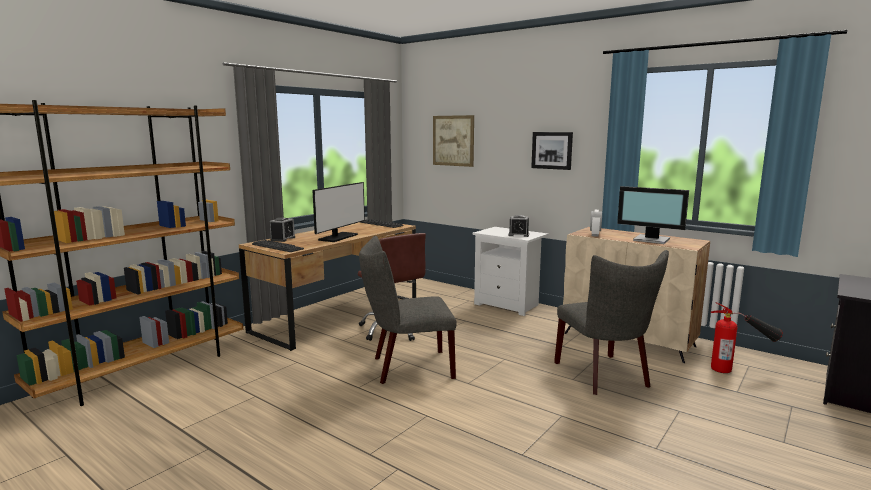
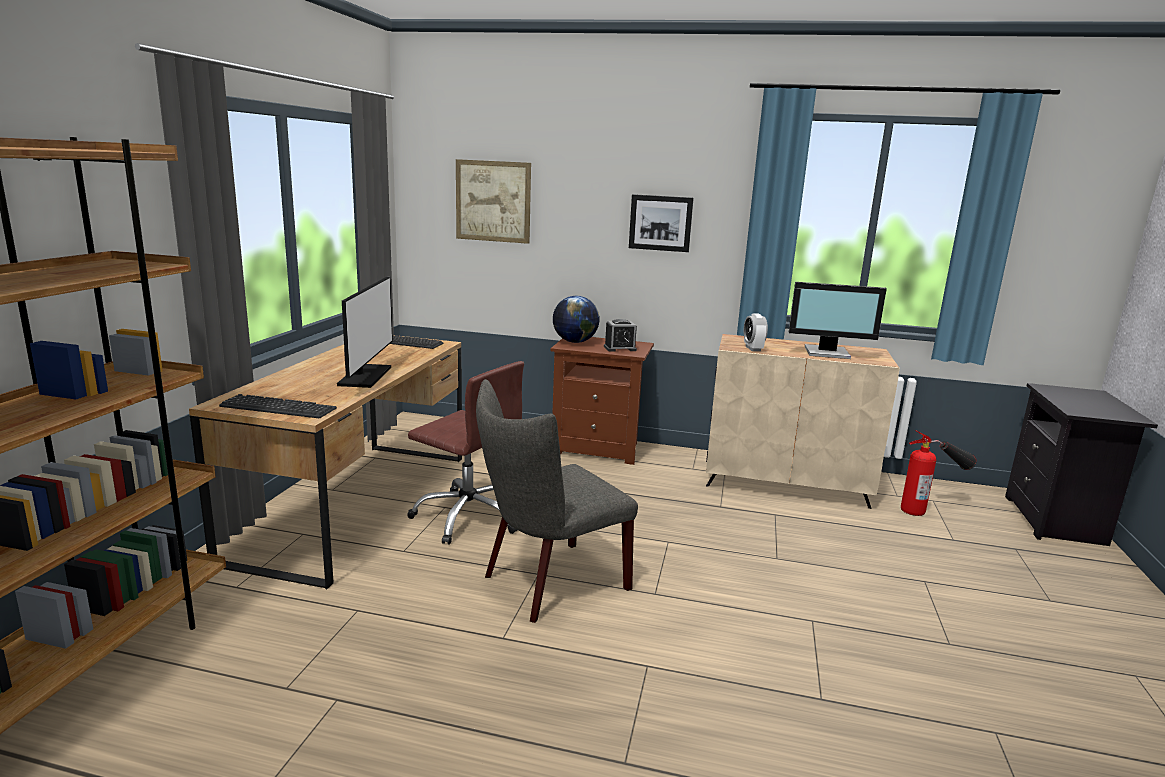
camera: 25 degrees left, 5 degrees up
alarm clock [270,217,295,242] -> none
white nightstand [472,227,549,316] -> brown nightstand [551,337,654,465]
grey chair [554,250,669,395] -> none
none -> globe [553,296,600,343]

